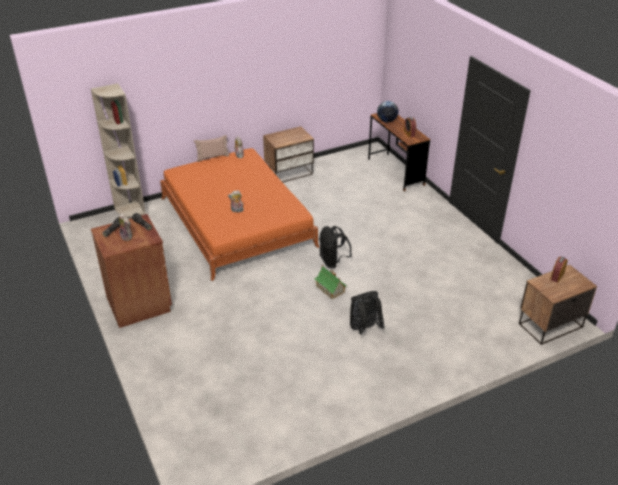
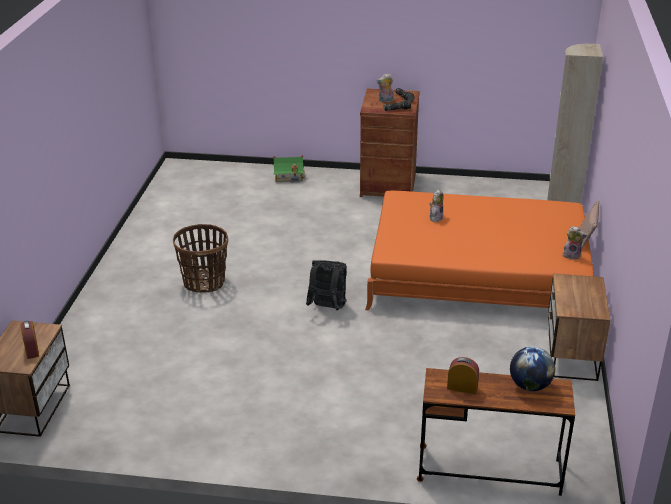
camera: 125 degrees right, 5 degrees down
toy house [314,264,348,299] -> toy house moved to [273,155,305,183]
black backpack [350,291,385,334] -> basket [173,224,228,293]

